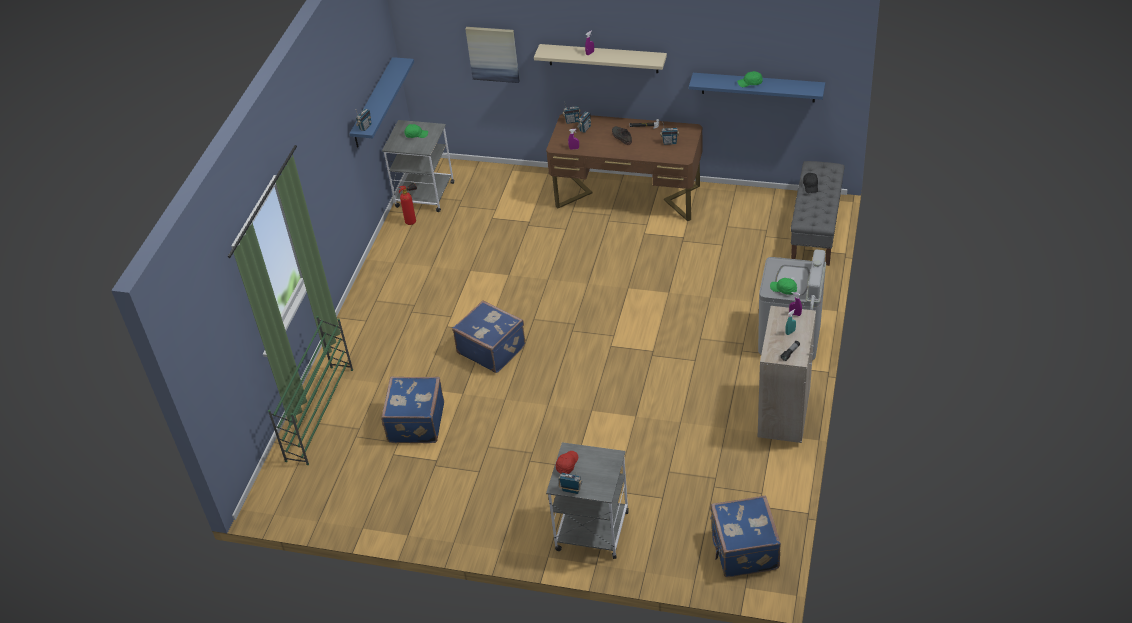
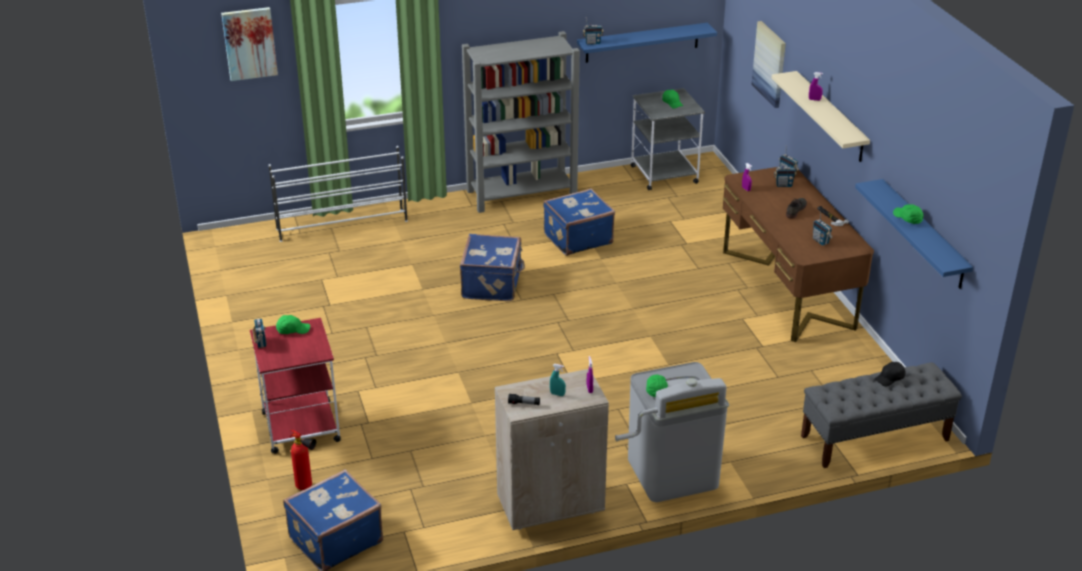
camera: 55 degrees right, 10 degrees down
green shoe rack [268,316,353,465] -> white shoe rack [269,146,408,242]
blue suitcase [381,377,444,443] -> blue suitcase moved to [543,188,615,256]
fire extinguisher [399,182,417,225] -> fire extinguisher moved to [290,430,316,490]
grey cart [546,442,629,559] -> red cart [250,318,341,454]
red cap [556,451,578,474] -> green cap [276,315,310,334]
none -> picture [221,7,278,81]
none -> grey bookcase [462,31,580,213]

